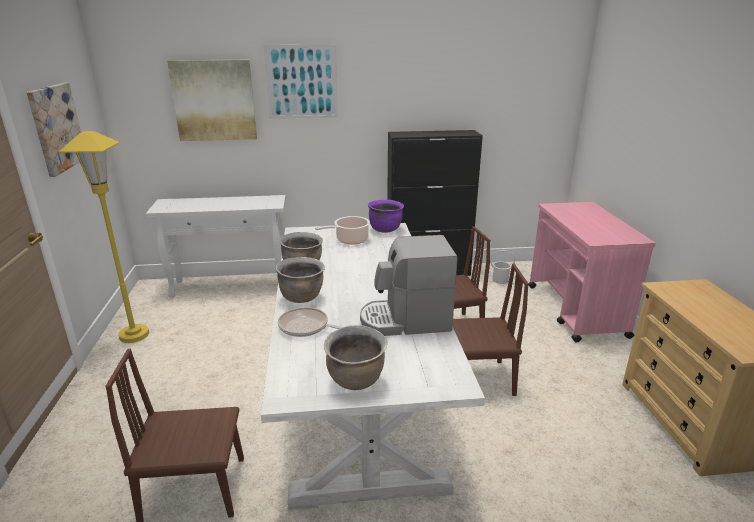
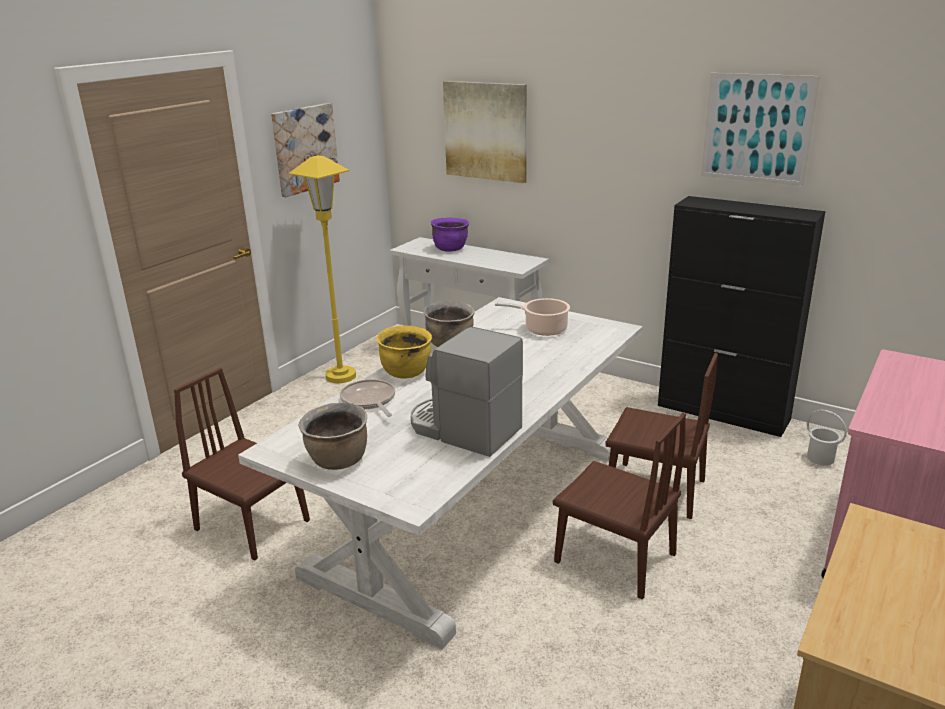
camera: 40 degrees right, 0 degrees up
picture [263,44,338,119] -> picture moved to [701,73,820,186]
brown cooking pot [276,257,325,303] -> yellow cooking pot [377,326,432,378]
purple cooking pot [368,200,404,233] -> purple cooking pot moved to [431,218,469,252]

